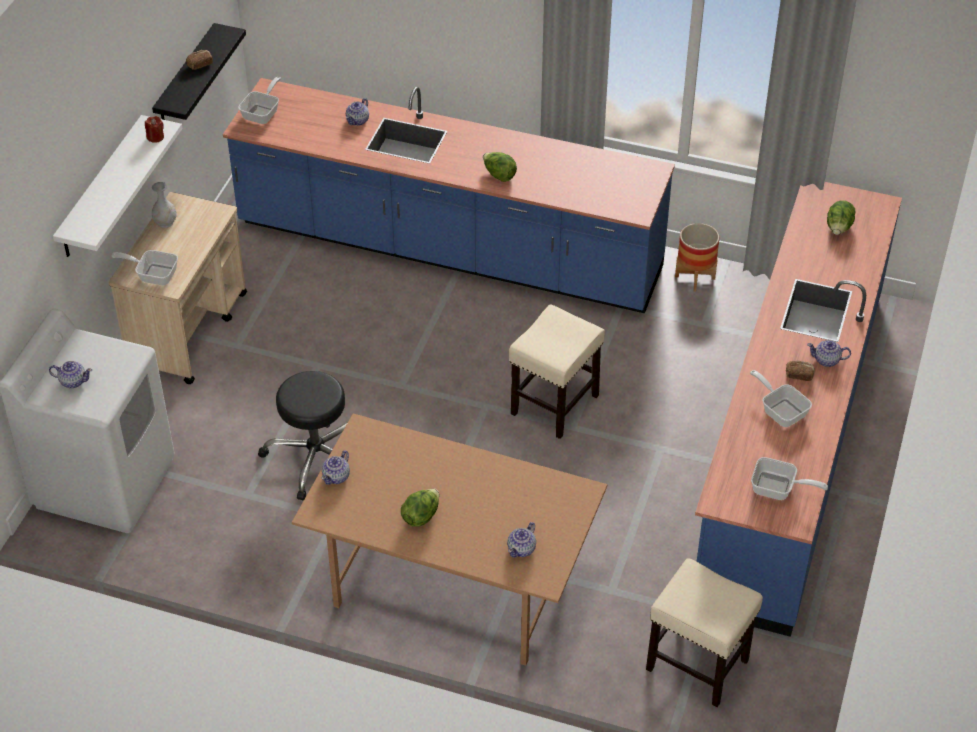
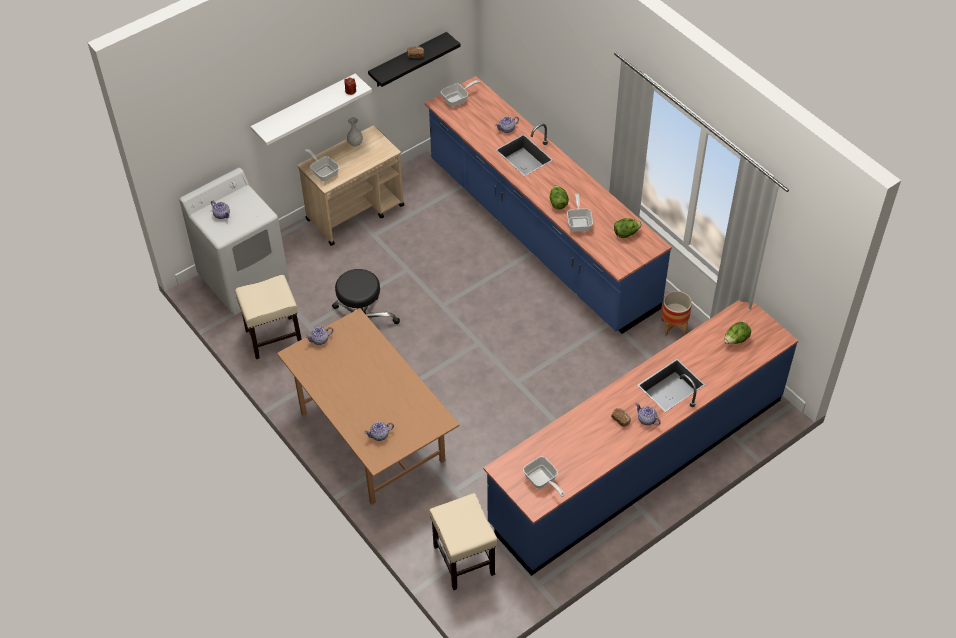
camera: 35 degrees right, 5 degrees up
lettuce [401,489,439,527] -> lettuce moved to [614,218,642,238]
beige stool [509,304,605,439] -> beige stool moved to [235,275,302,359]
frying pan [750,370,812,427] -> frying pan moved to [567,193,593,232]

